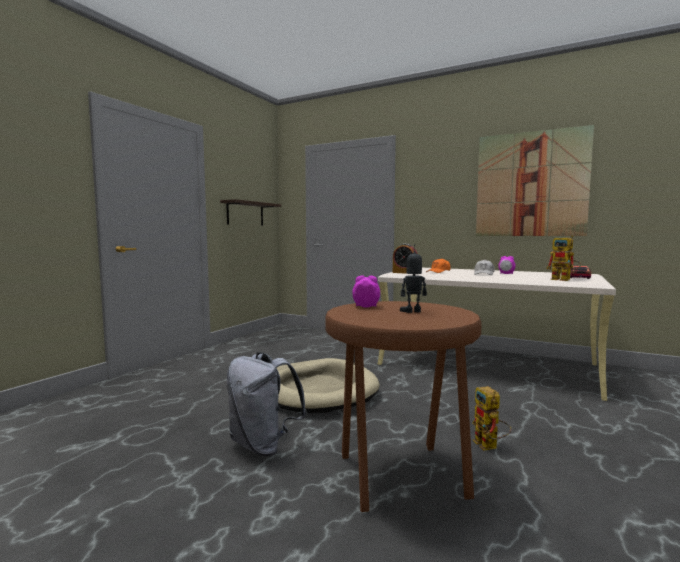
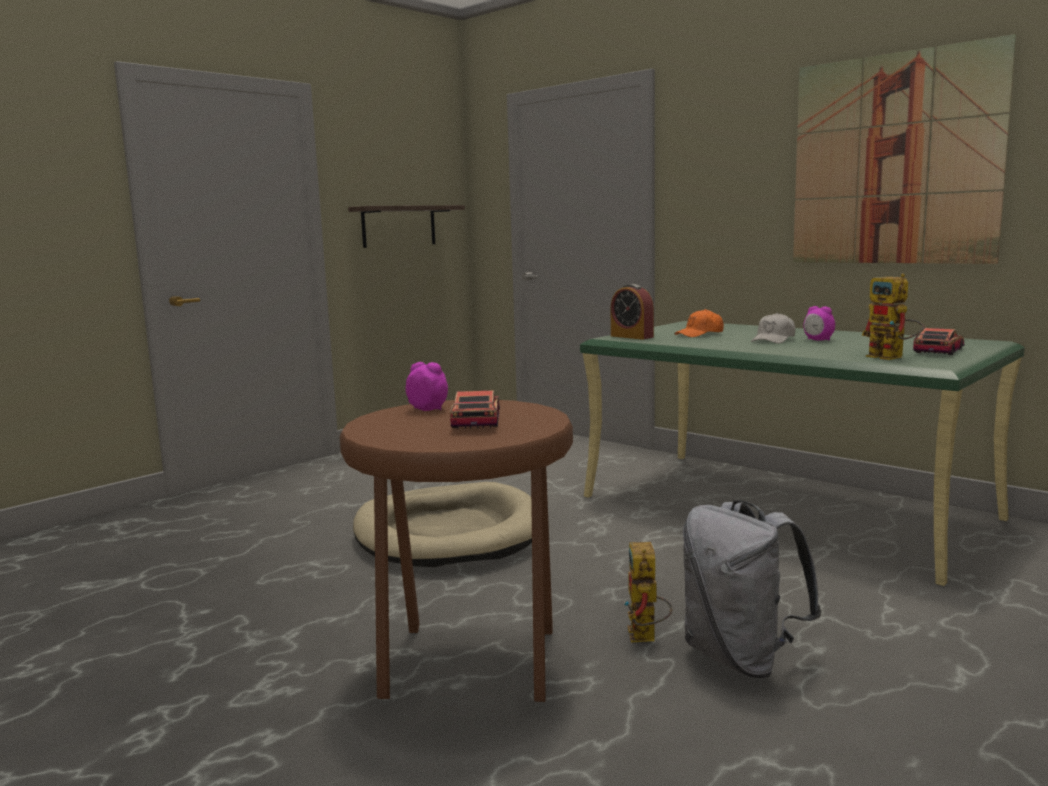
camera: 15 degrees right, 5 degrees up
grey backpack [227,352,307,456] -> grey backpack moved to [683,500,821,678]
beige desk [378,268,616,401] -> green desk [580,321,1025,586]
toy robot [400,244,427,313] -> toy car [450,390,500,429]

